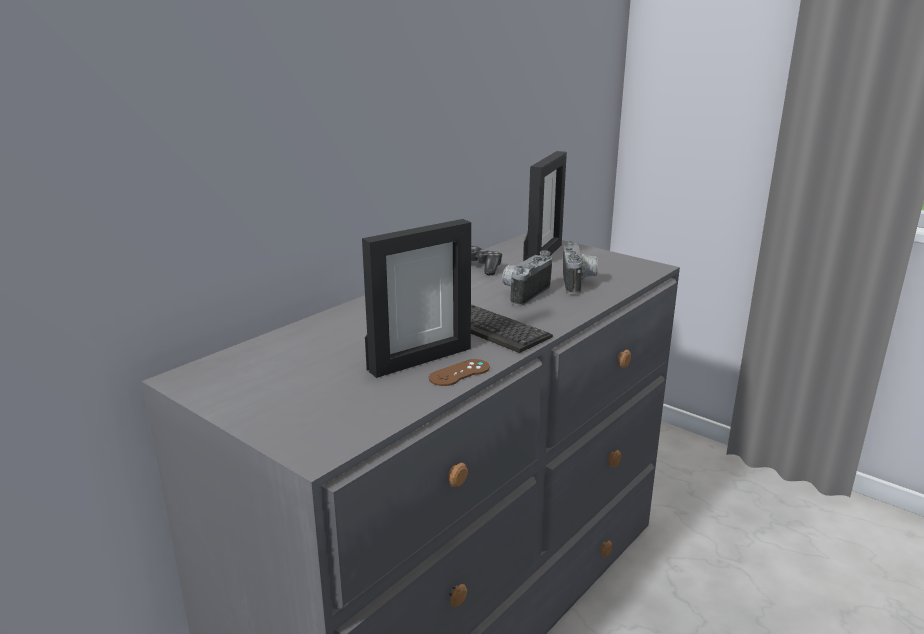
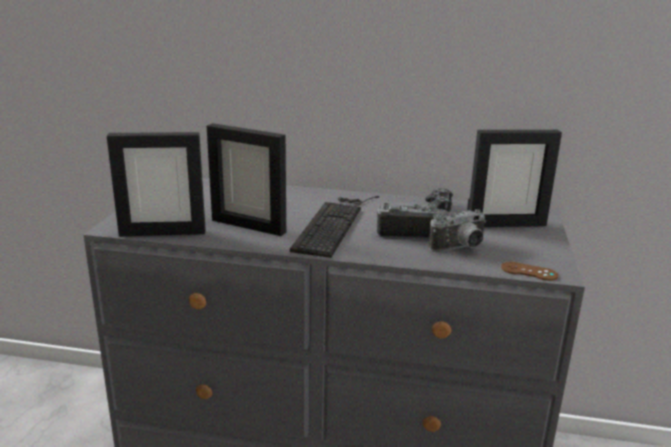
camera: 60 degrees right, 0 degrees up
brown game controller [429,359,490,386] -> brown game controller moved to [501,262,558,281]
none -> picture frame [107,132,206,236]

